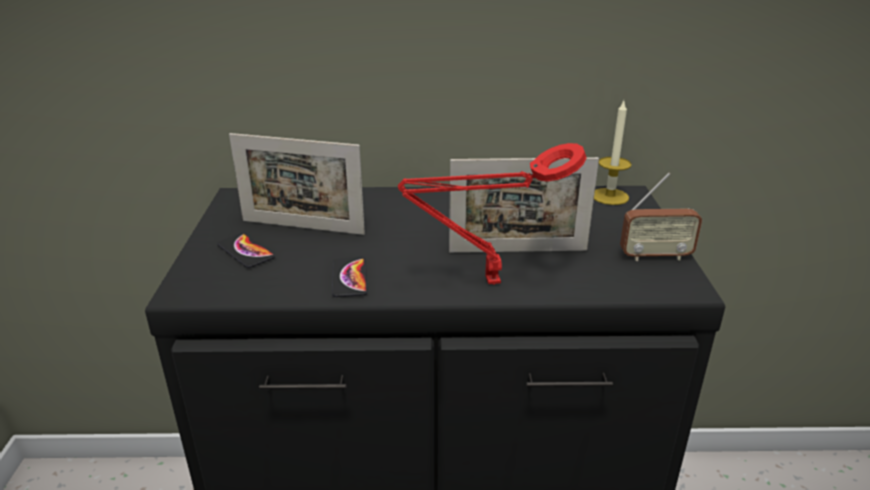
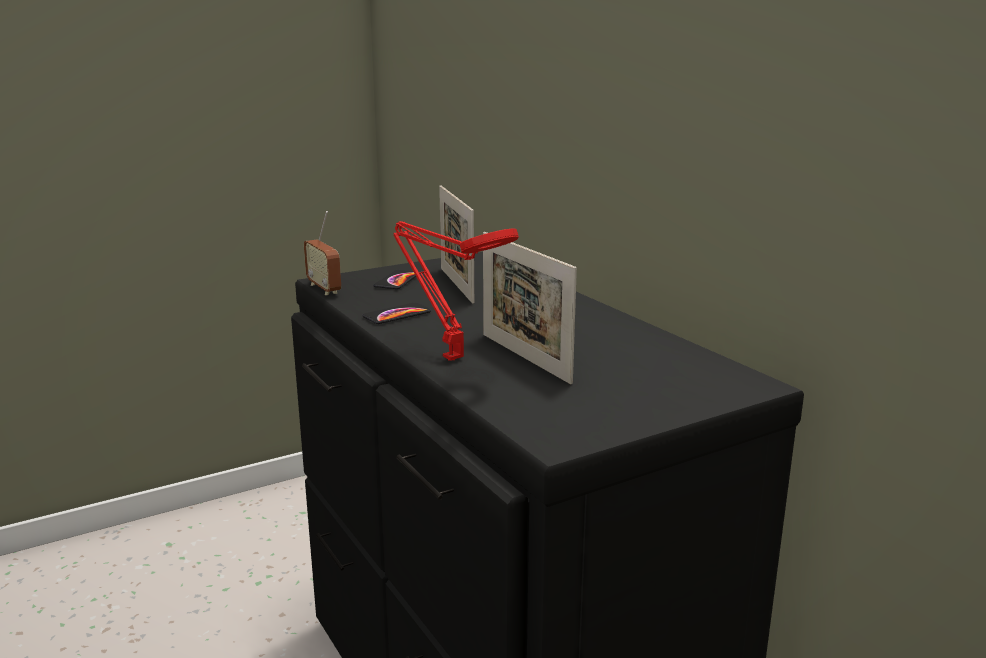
camera: 60 degrees right, 10 degrees down
candle [594,101,632,205] -> none
radio [620,173,702,261] -> radio moved to [304,211,341,295]

